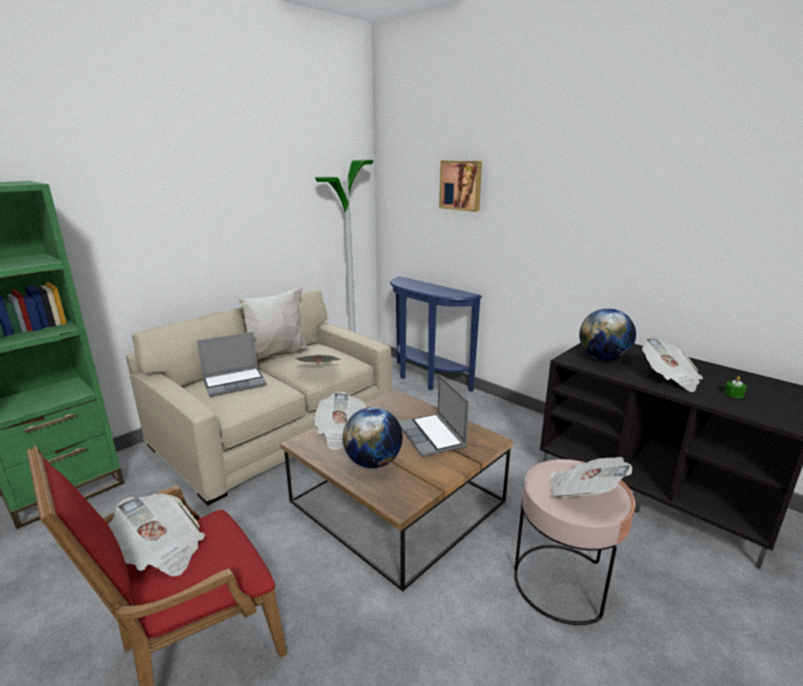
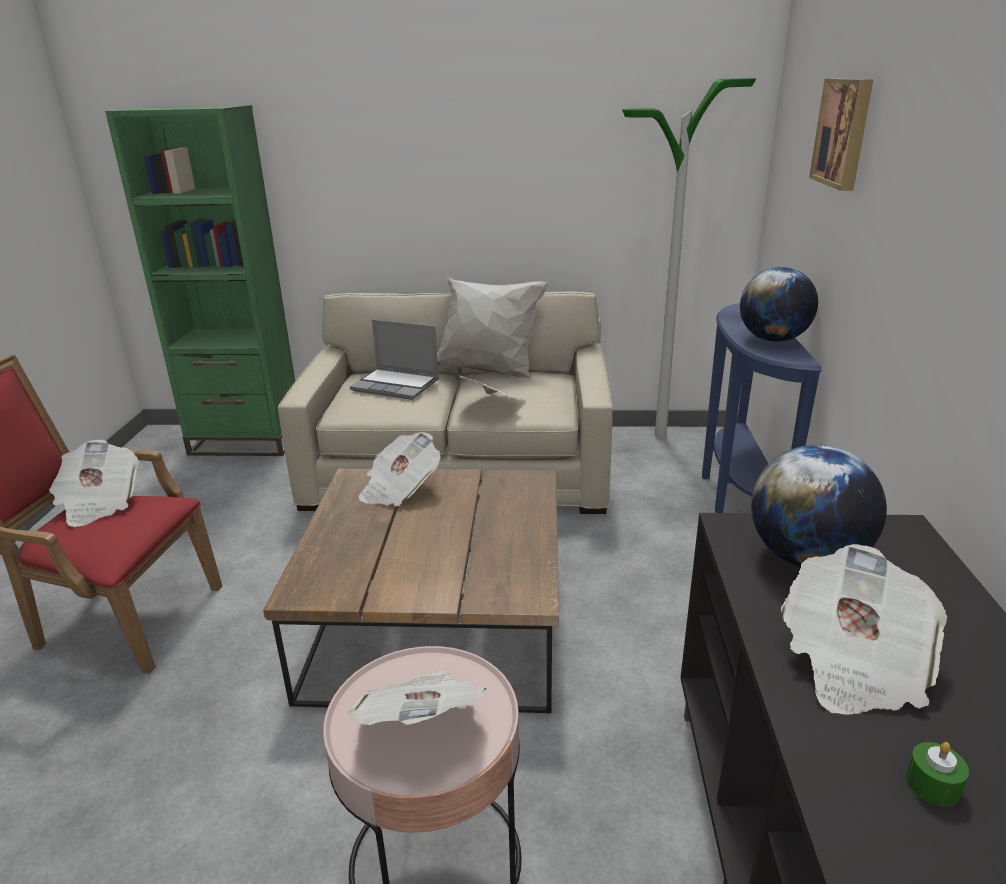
camera: 50 degrees right, 5 degrees up
globe [343,407,403,468] -> globe moved to [740,267,818,342]
laptop [399,374,469,457] -> none

